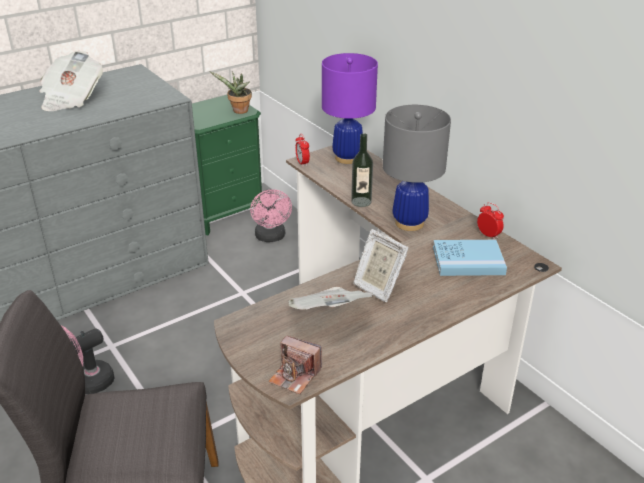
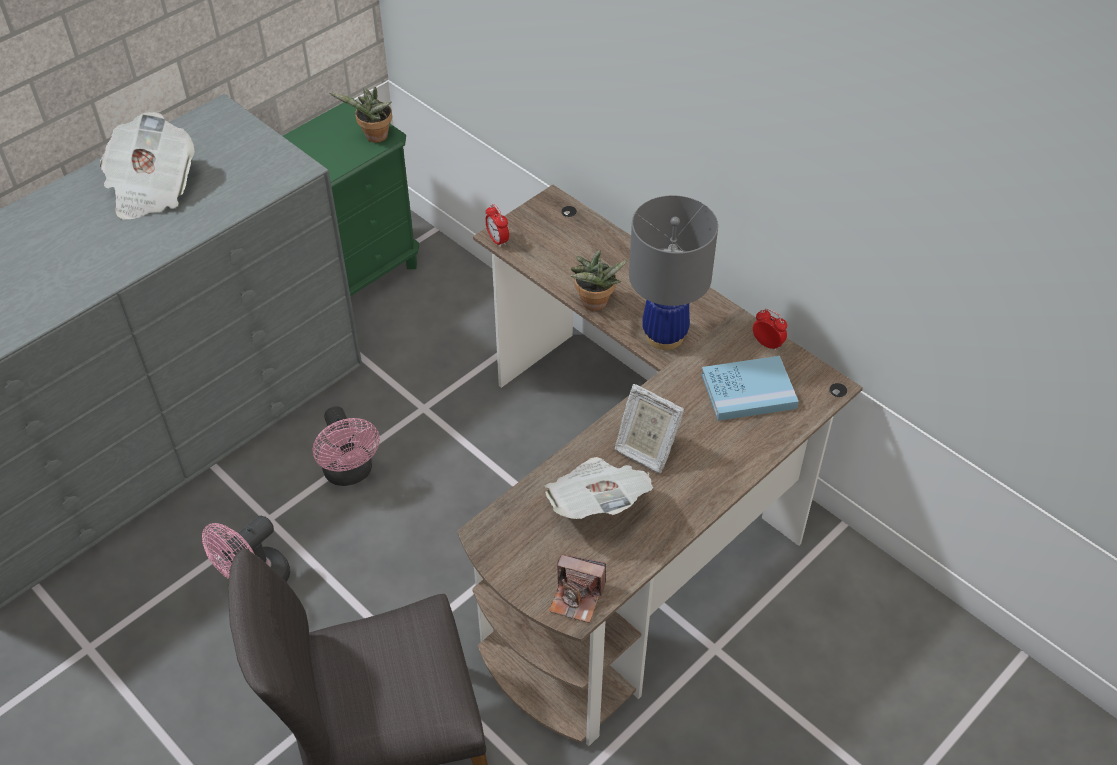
camera: 10 degrees left, 15 degrees up
pink fan [250,189,292,242] -> pink fan moved to [313,406,380,486]
purple table lamp [322,53,378,164] -> none
bottle [351,133,373,207] -> potted plant [571,250,629,311]

